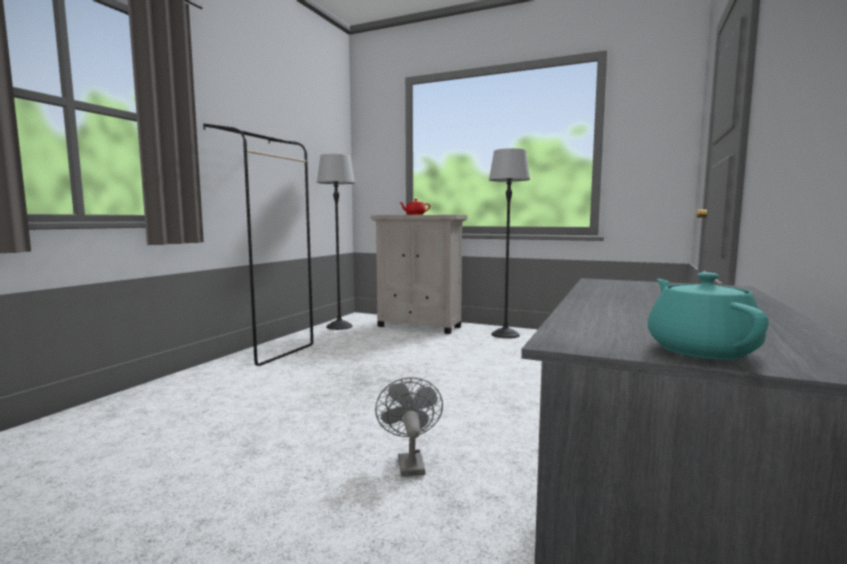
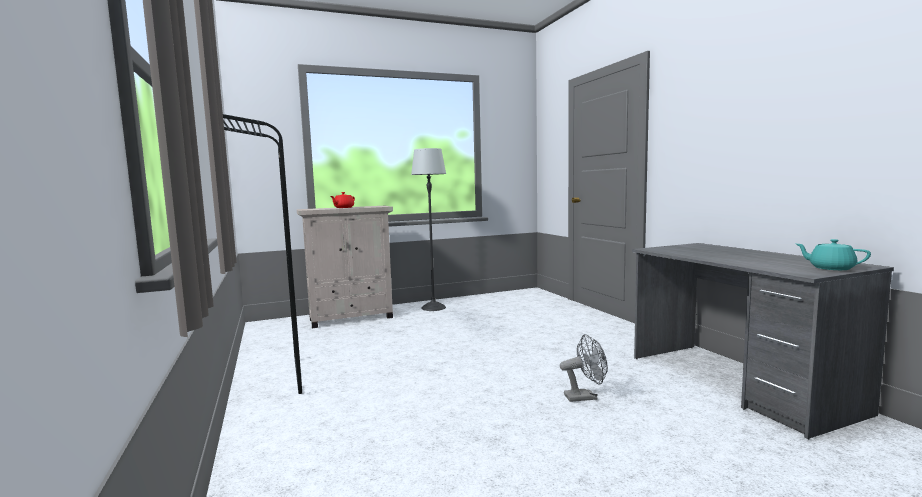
camera: 45 degrees left, 0 degrees up
floor lamp [317,154,355,330] -> none
grey fan [375,377,443,477] -> grey fan turned 135 degrees clockwise [560,334,608,402]

